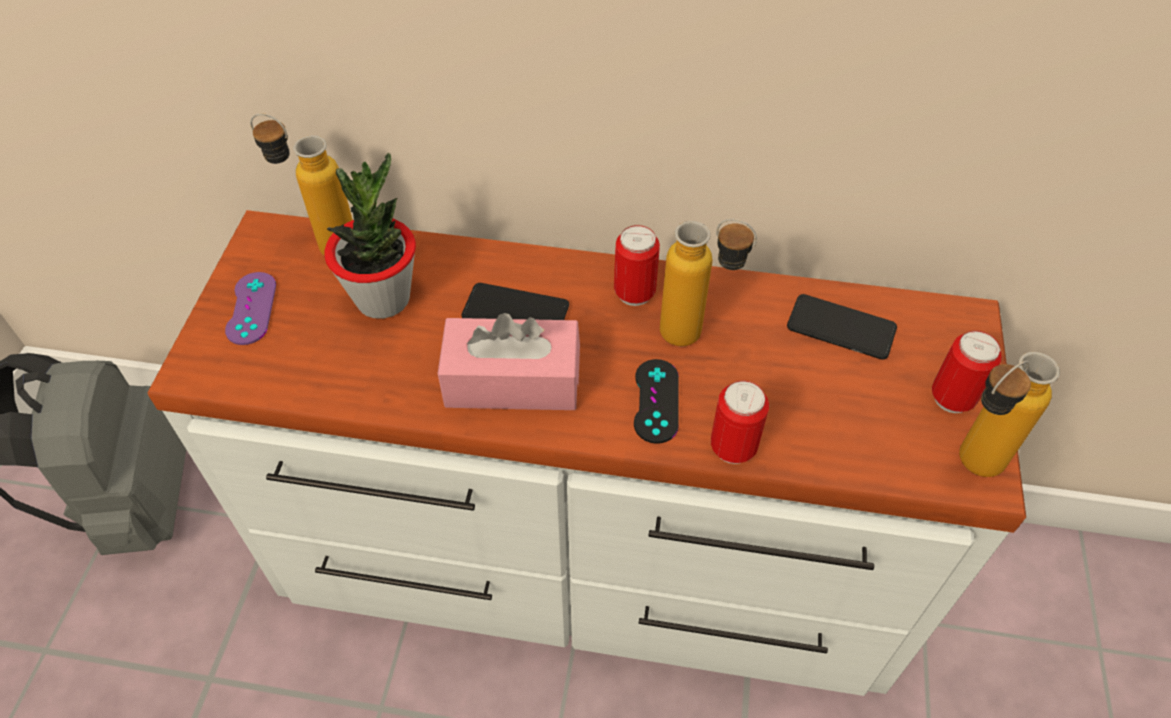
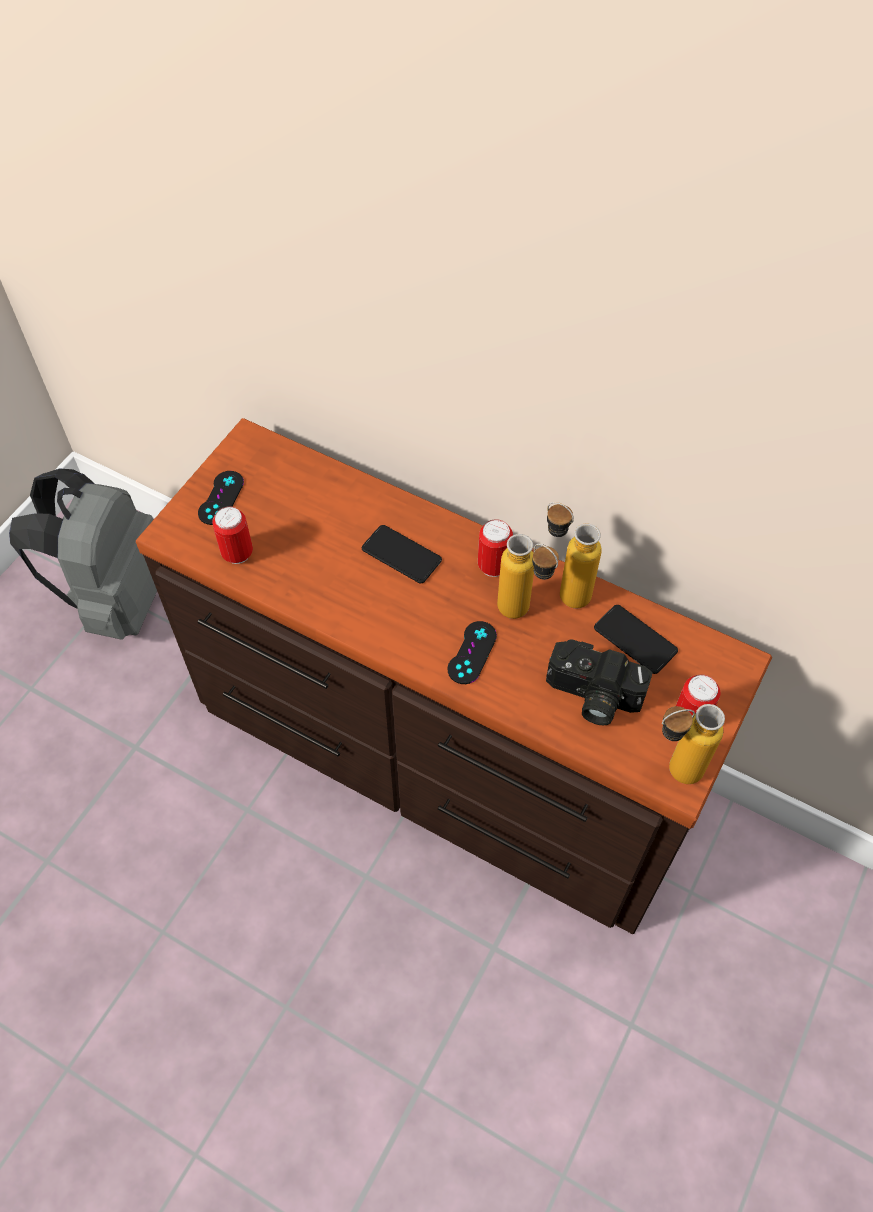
camera: 20 degrees right, 5 degrees up
white dresser [147,210,1026,696] -> brown dresser [136,418,772,934]
purple game controller [225,272,276,345] -> black game controller [198,471,244,525]
bottle [250,113,353,256] -> bottle moved to [547,502,602,608]
potted plant [325,153,416,319] -> none
pink tissue box [437,313,580,410] -> none
can [711,381,769,464] -> can moved to [212,506,253,564]
none -> camera [546,639,653,726]

